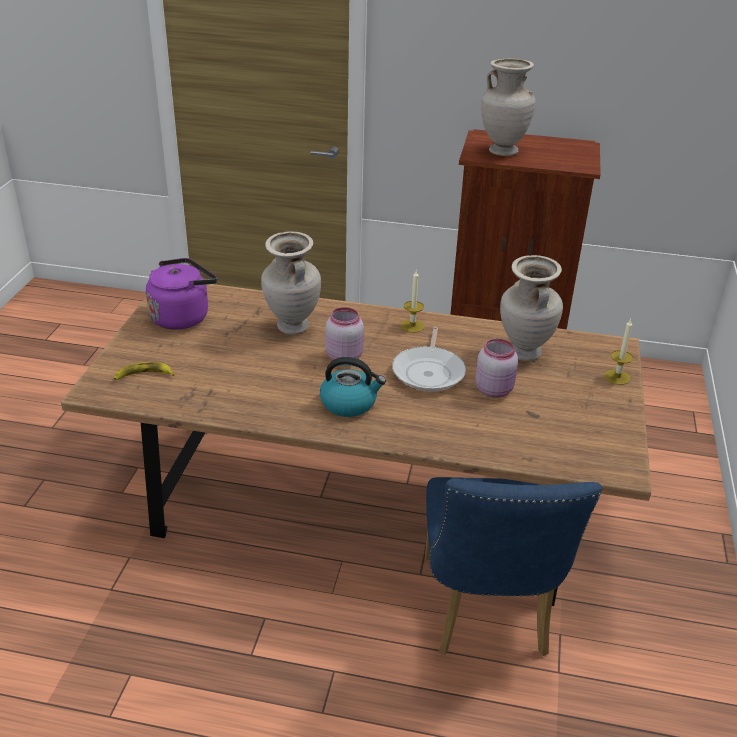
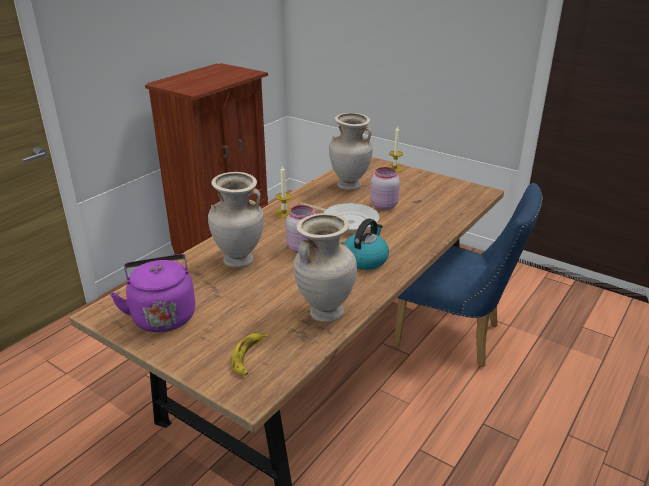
camera: 65 degrees left, 5 degrees down
beige vase [481,59,536,156] -> beige vase moved to [293,213,357,322]

